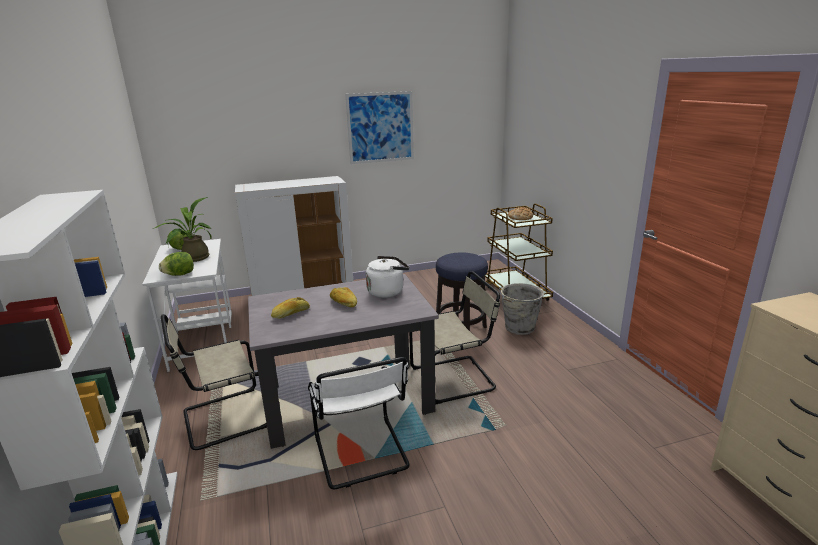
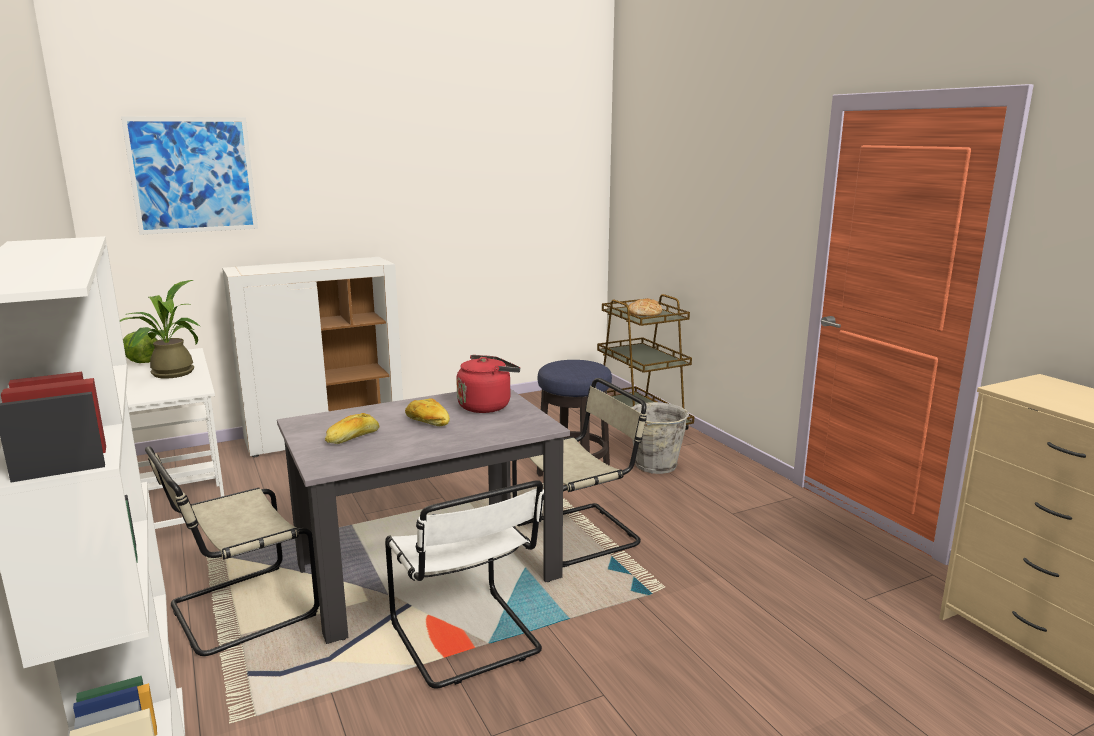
camera: 10 degrees left, 5 degrees down
lettuce [159,252,194,276] -> none
picture [346,91,414,164] -> picture moved to [121,116,258,235]
white kettle [366,256,409,298] -> red kettle [456,355,520,413]

